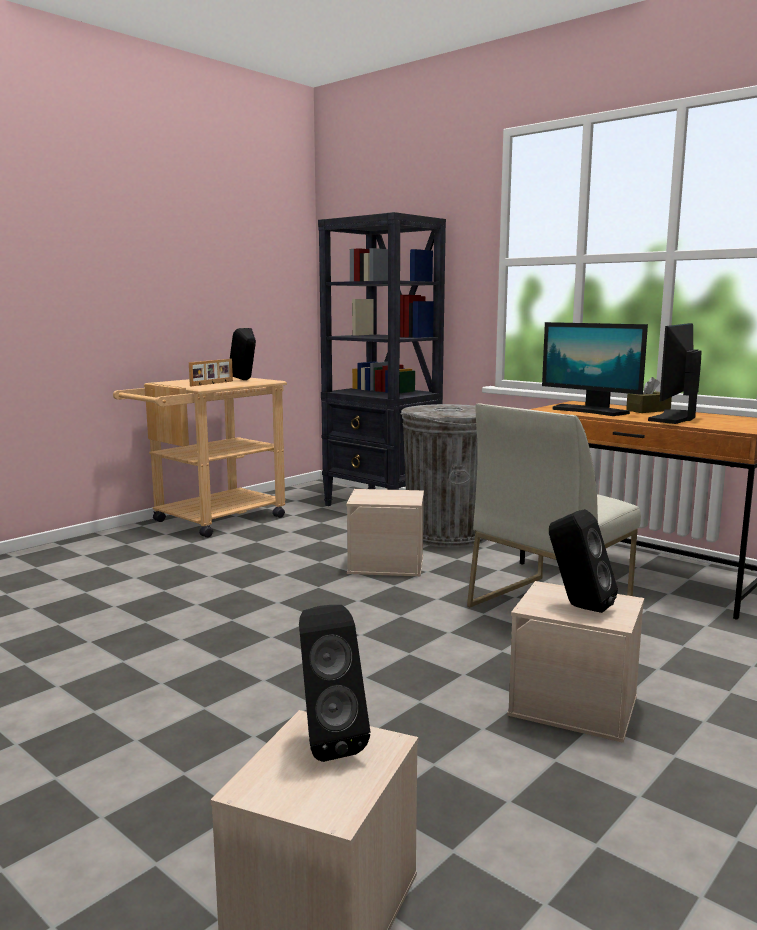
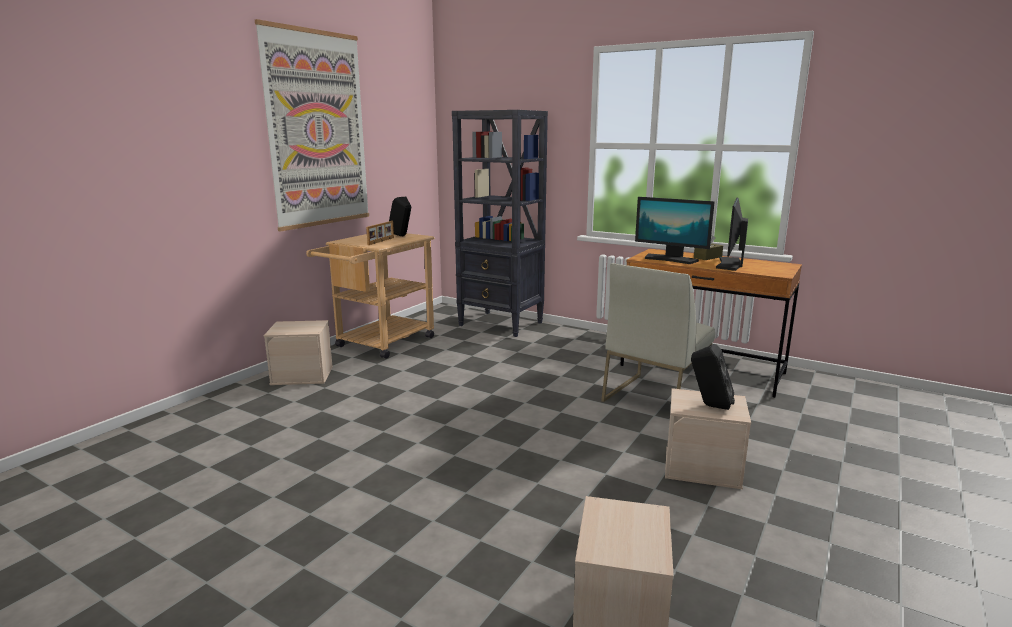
camera: 10 degrees left, 5 degrees up
black speaker [299,605,370,762] -> none
beige storage box [346,489,424,576] -> beige storage box moved to [263,320,333,385]
grey trash can [401,404,486,547] -> none
none -> picture [255,19,369,232]

